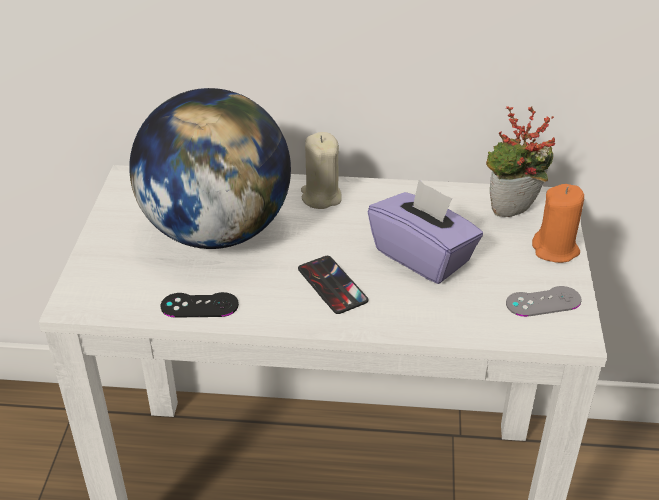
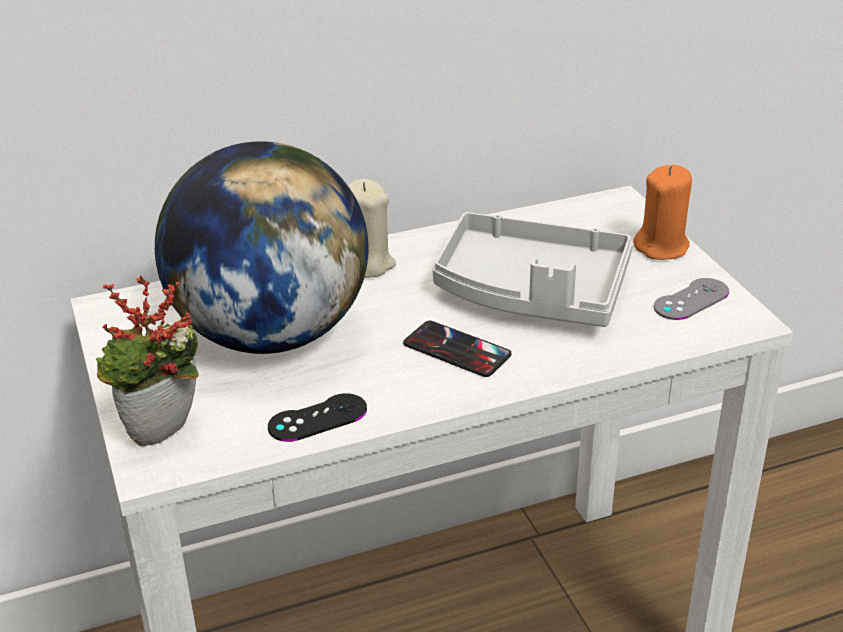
camera: 25 degrees left, 5 degrees down
purple tissue box [368,180,483,284] -> grey tray [433,212,633,327]
potted plant [486,106,555,217] -> potted plant moved to [96,275,199,447]

